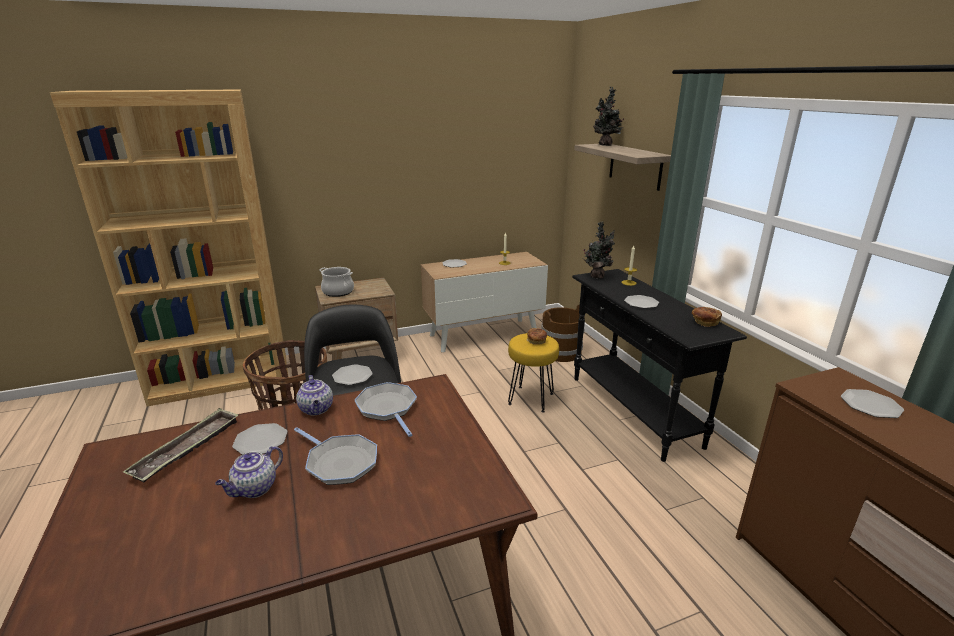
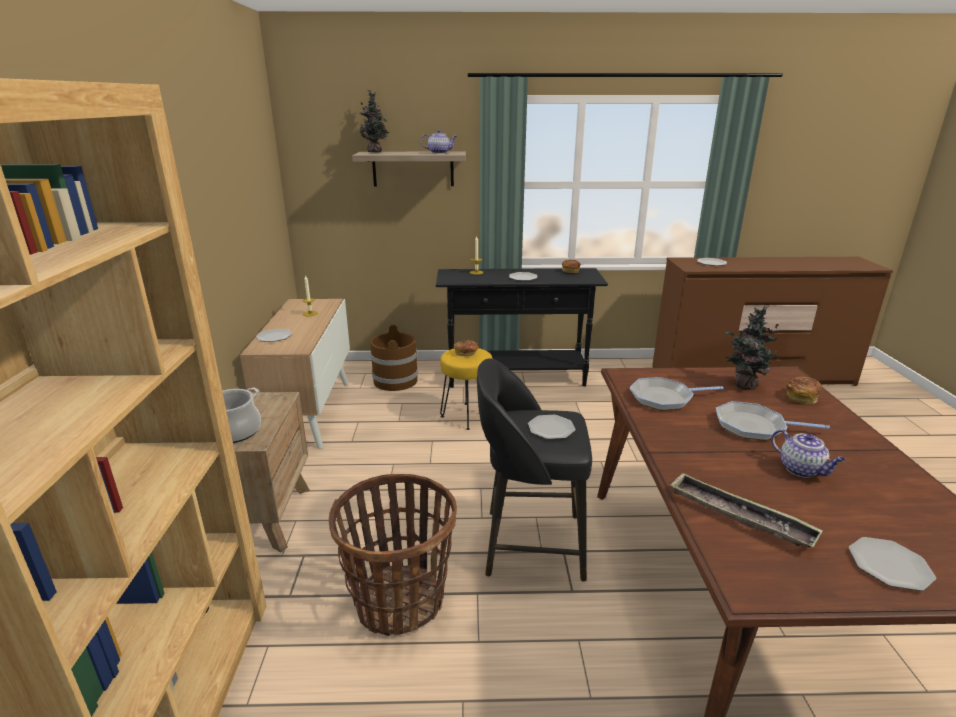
camera: 70 degrees left, 0 degrees up
plate [232,423,288,455] -> plate moved to [849,537,936,591]
frying pan [294,427,377,485] -> frying pan turned 135 degrees counterclockwise [716,401,830,440]
teapot [296,375,333,416] -> teapot moved to [421,130,457,153]
potted plant [583,221,615,279] -> potted plant moved to [725,305,785,390]
none -> bread [786,376,822,404]

